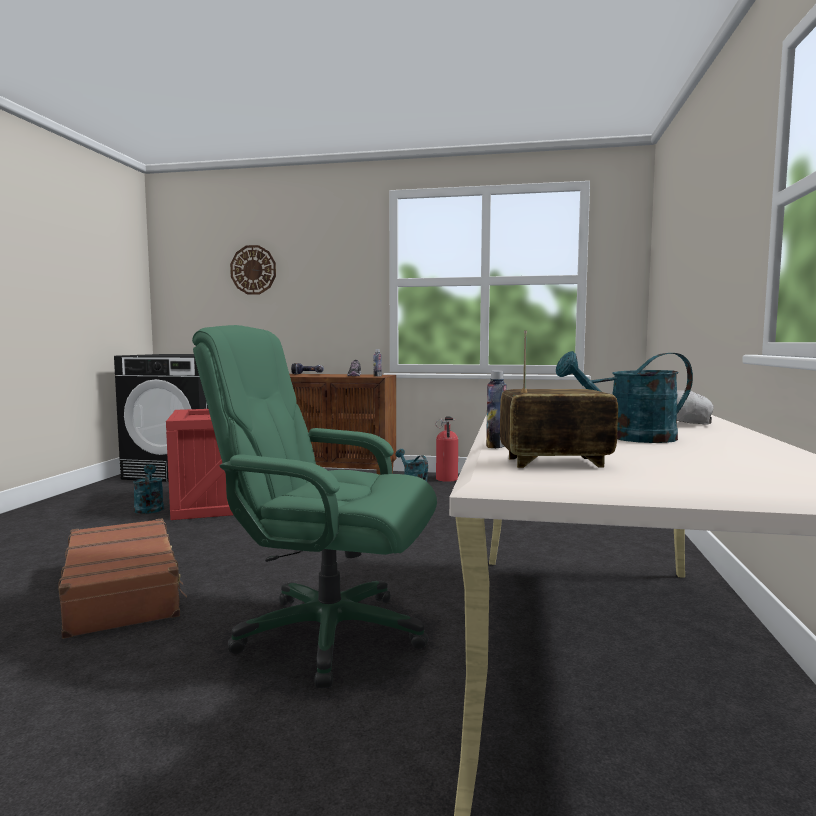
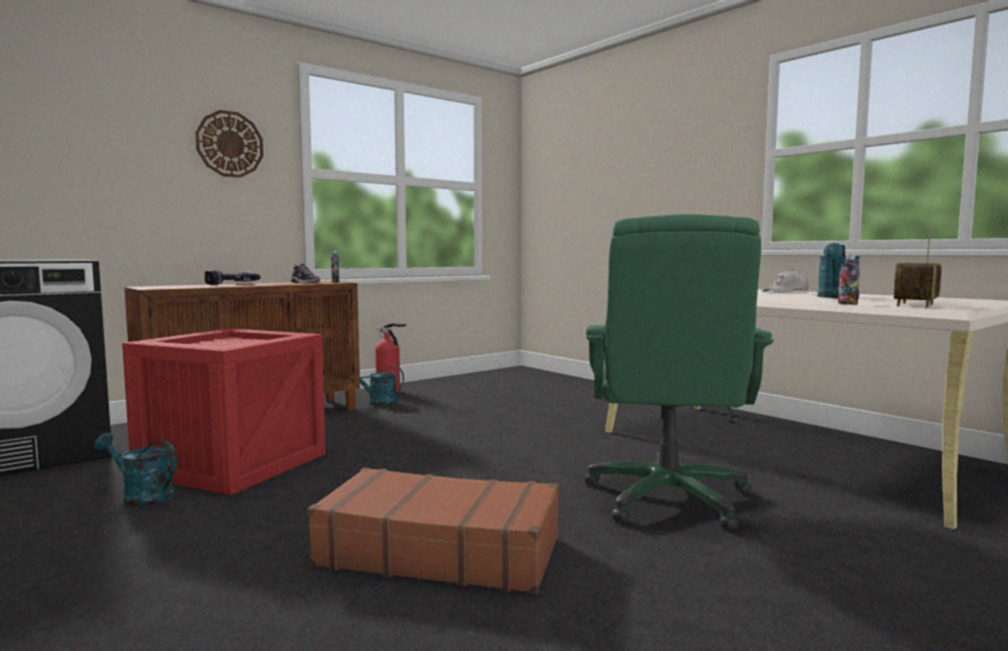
camera: 50 degrees left, 0 degrees up
green office chair [192,325,437,688] -> green office chair turned 45 degrees counterclockwise [584,214,774,530]
wall clock [230,245,276,295] -> wall clock moved to [195,110,263,178]

